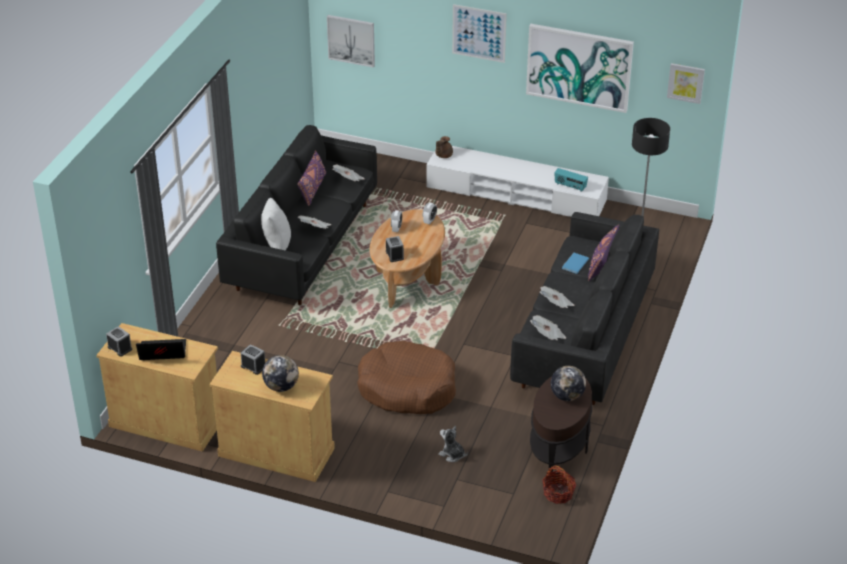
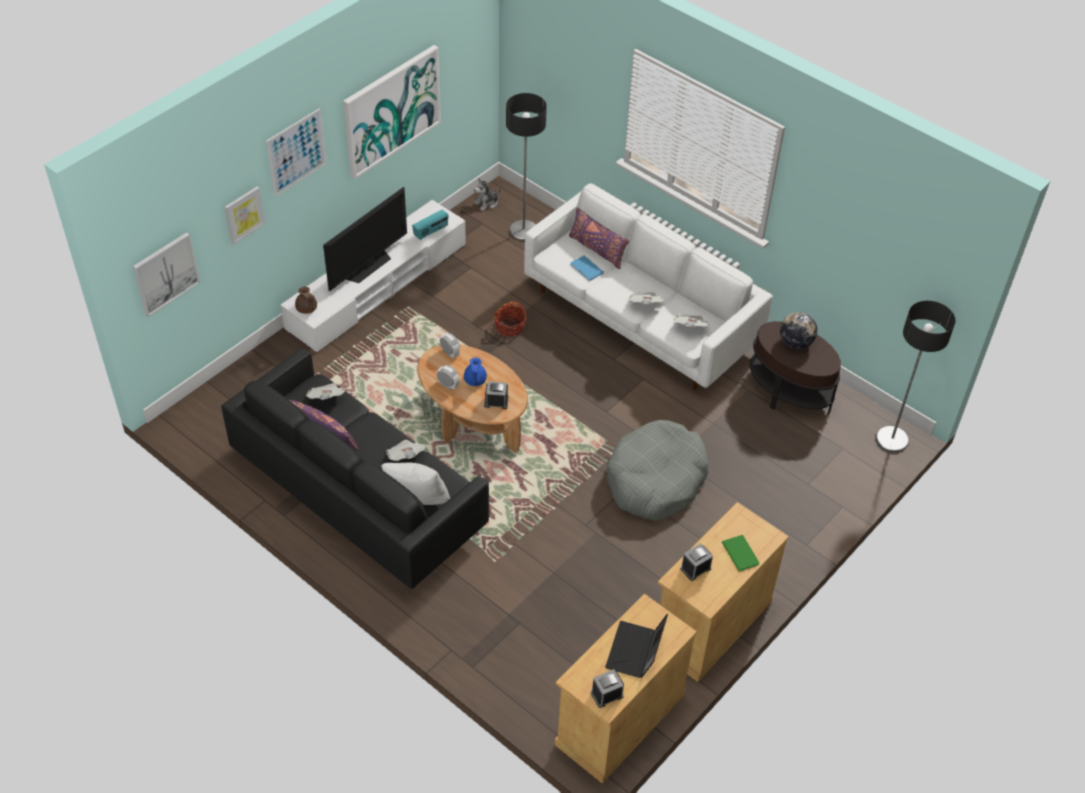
camera: 70 degrees left, 10 degrees up
globe [262,355,299,392] -> green book [722,535,759,572]
brown dog bed [357,341,456,414] -> grey dog bed [607,420,709,521]
plush toy [438,426,468,462] -> plush toy moved to [474,178,501,211]
black sofa [510,212,659,405] -> white sofa [524,183,773,390]
basket [542,465,576,504] -> basket moved to [494,301,526,337]
picture [667,63,705,104] -> picture moved to [225,186,265,245]
none -> television [323,187,407,291]
none -> blue teapot [464,357,487,386]
none -> floor lamp [876,301,956,453]

